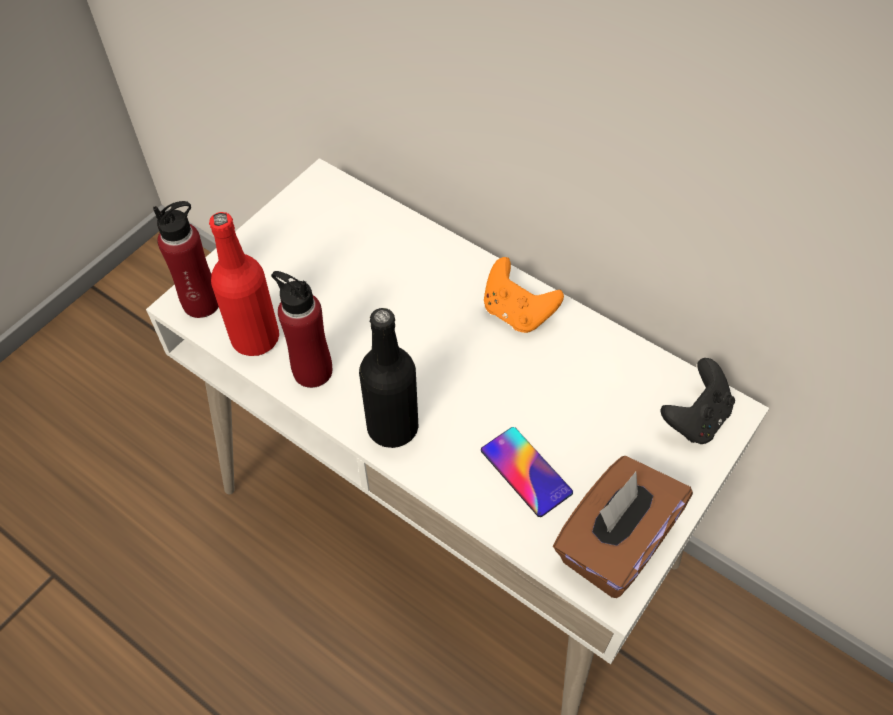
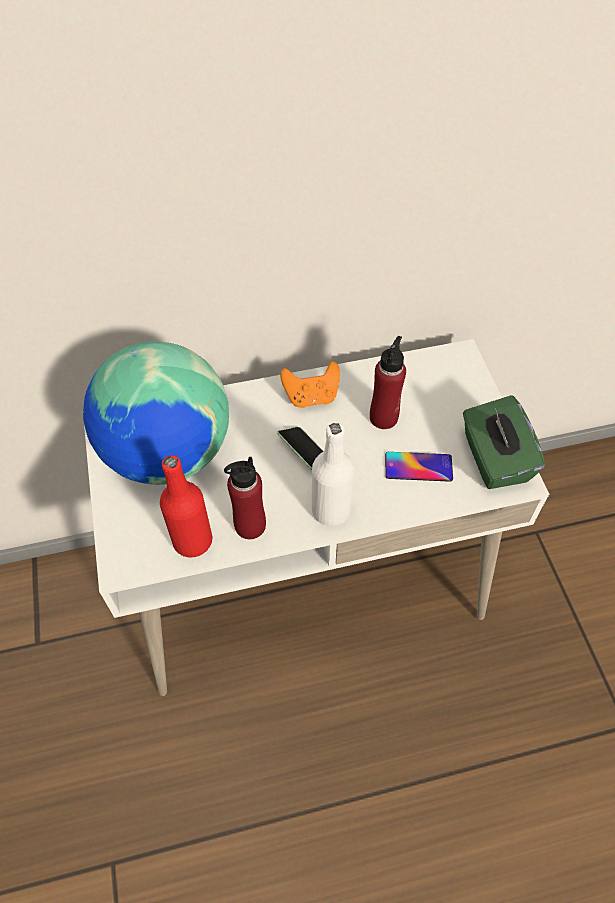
camera: 50 degrees left, 0 degrees up
red bottle [153,201,219,318] -> red bottle moved to [370,336,406,429]
black bottle [359,308,418,448] -> white bottle [312,422,354,526]
brown tissue box [553,456,693,598] -> green tissue box [463,395,545,489]
black game controller [660,358,735,444] -> none
none -> globe [83,341,229,485]
none -> phone [277,427,324,470]

